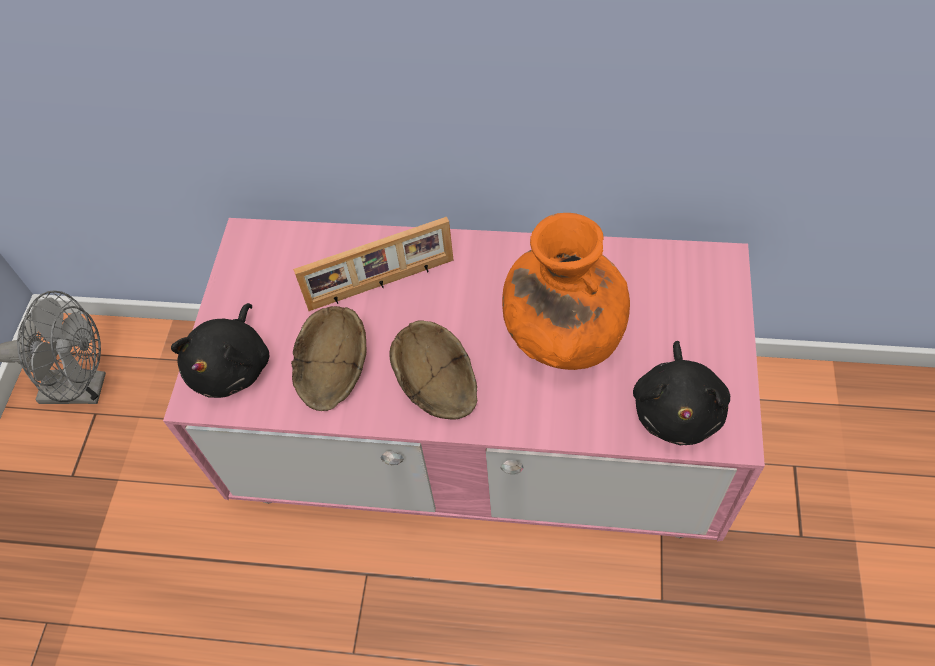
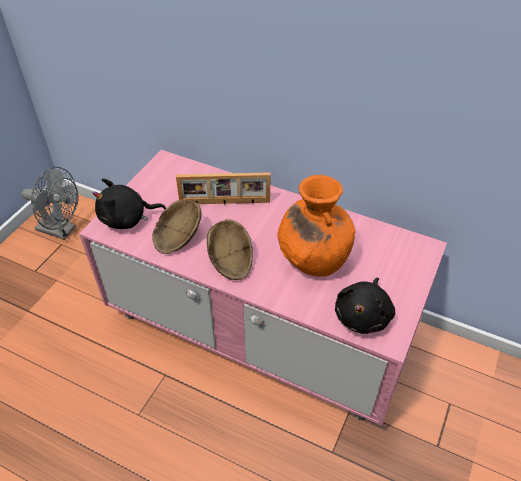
camera: 15 degrees right, 10 degrees down
black plush toy [171,303,269,398] -> black plush toy turned 45 degrees clockwise [92,178,166,229]

